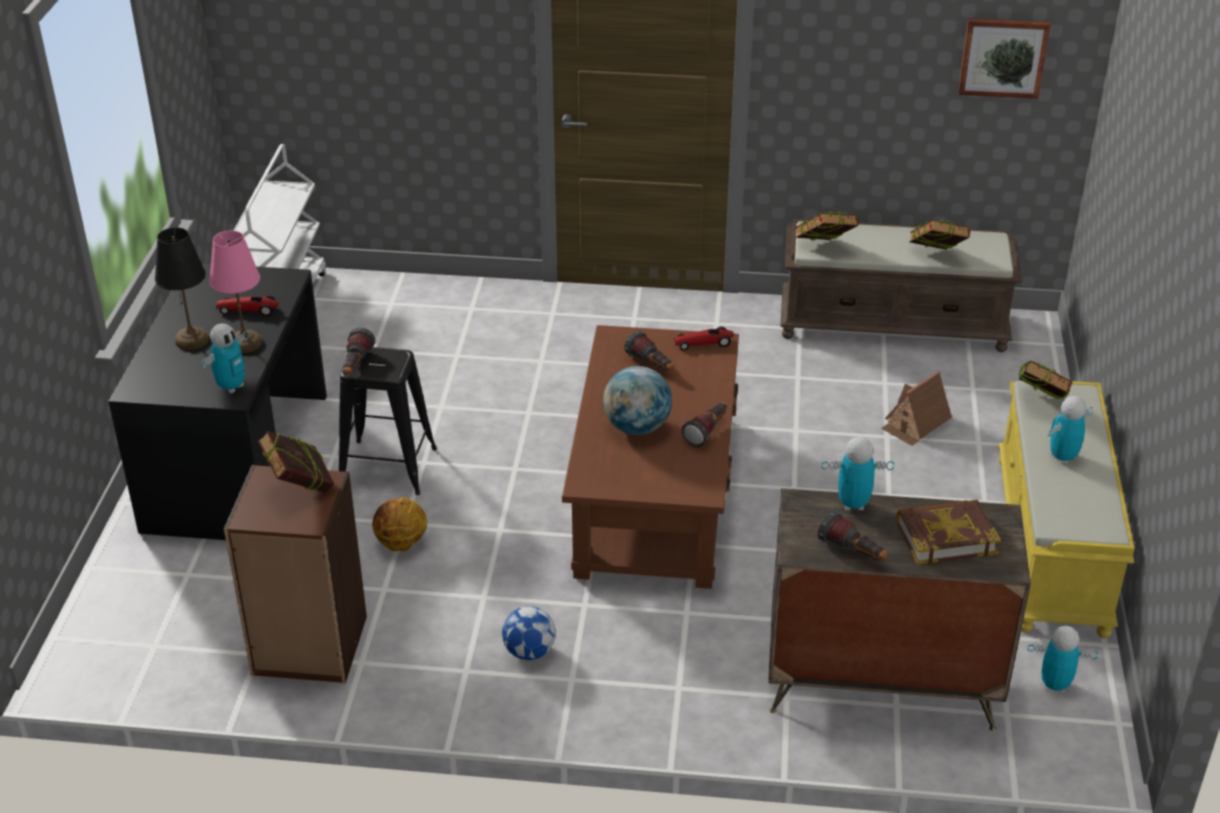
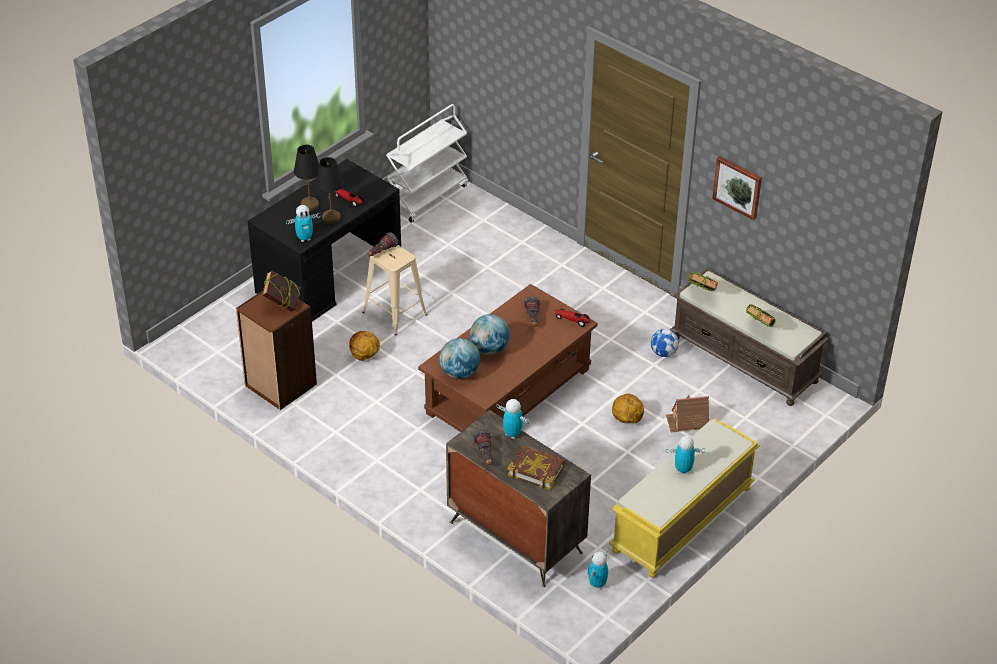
camera: 35 degrees right, 5 degrees up
pink table lamp [209,231,262,353] -> black table lamp [315,157,343,224]
black stool [339,347,437,495] -> beige stool [362,245,427,335]
football [502,606,556,660] -> football moved to [651,329,679,357]
flashlight [681,402,728,447] -> none
picture [958,18,1051,99] -> picture moved to [712,156,762,220]
book [1018,361,1072,400] -> none
toy robot [1027,626,1098,693] -> toy robot turned 105 degrees counterclockwise [587,551,608,589]
none -> globe [439,338,480,379]
none -> basketball [612,394,644,423]

